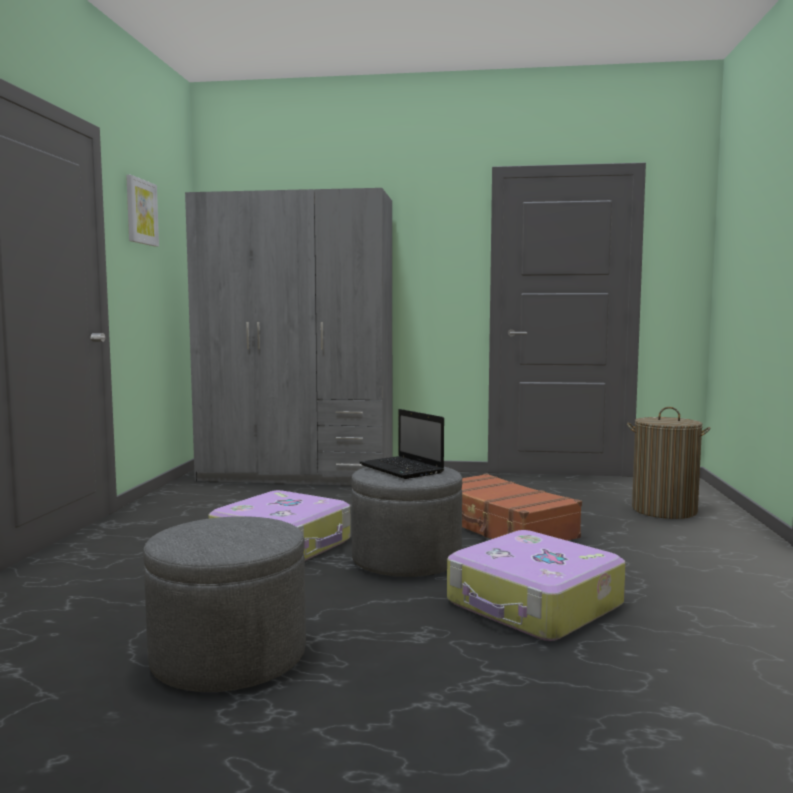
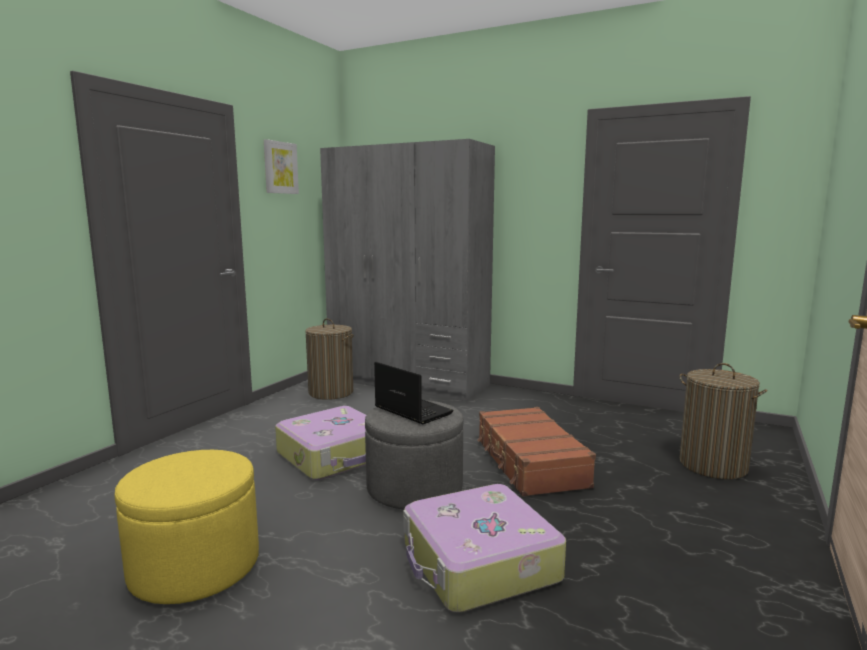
camera: 20 degrees right, 5 degrees up
grey ottoman [143,516,306,692] -> yellow ottoman [115,450,259,604]
laptop [359,409,444,479] -> laptop turned 150 degrees clockwise [374,362,454,424]
none -> laundry basket [305,318,354,400]

